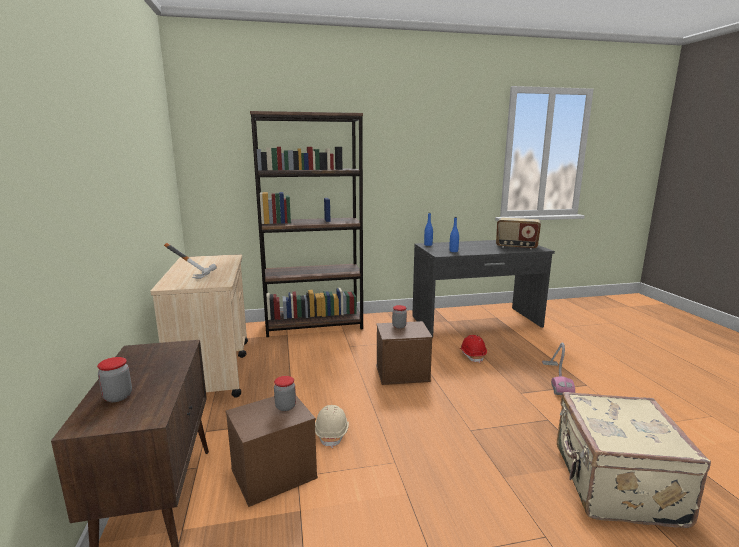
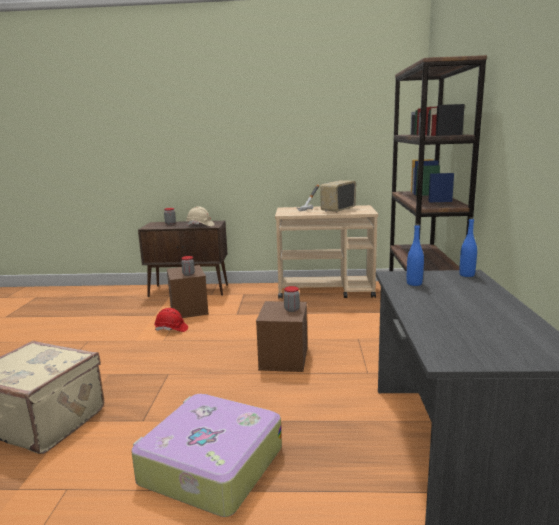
camera: 105 degrees right, 0 degrees up
beige hard hat [315,405,349,448] -> beige hard hat moved to [186,207,215,226]
red hard hat [460,335,487,363] -> red hard hat moved to [154,308,188,332]
radio [496,218,541,250] -> radio moved to [320,180,356,213]
vacuum cleaner [542,343,575,395] -> suitcase [131,394,282,517]

